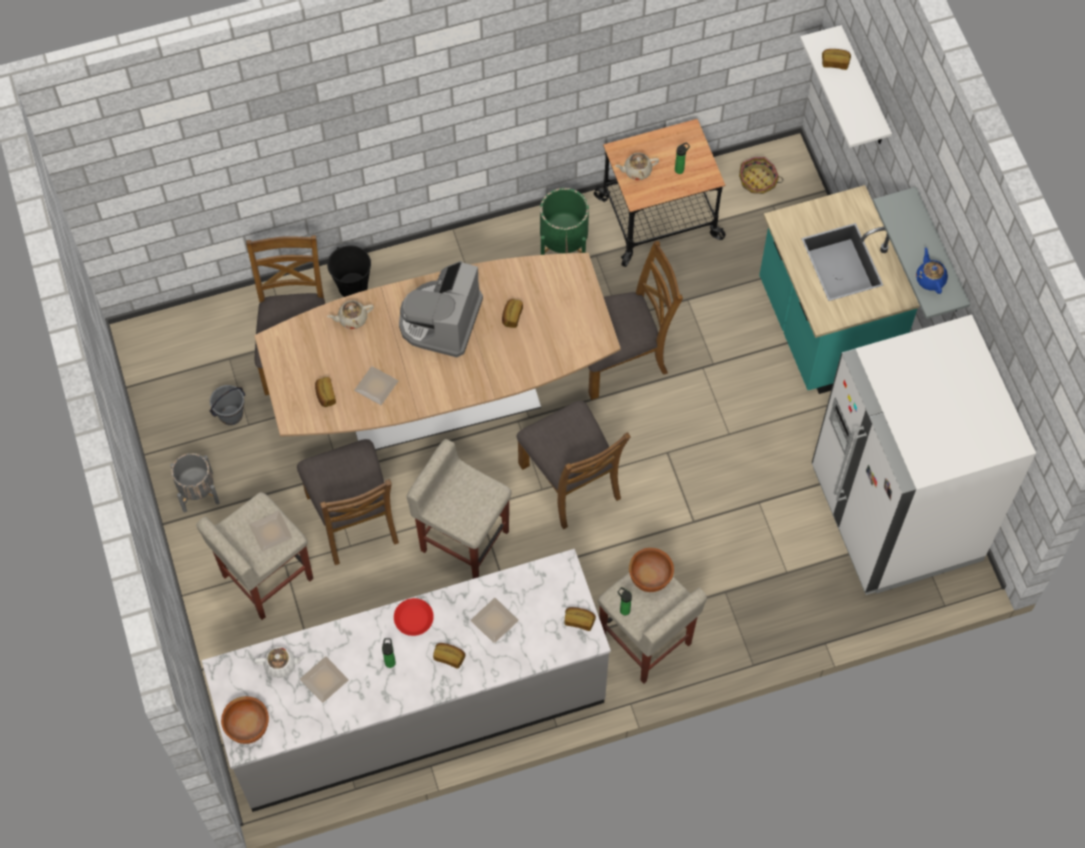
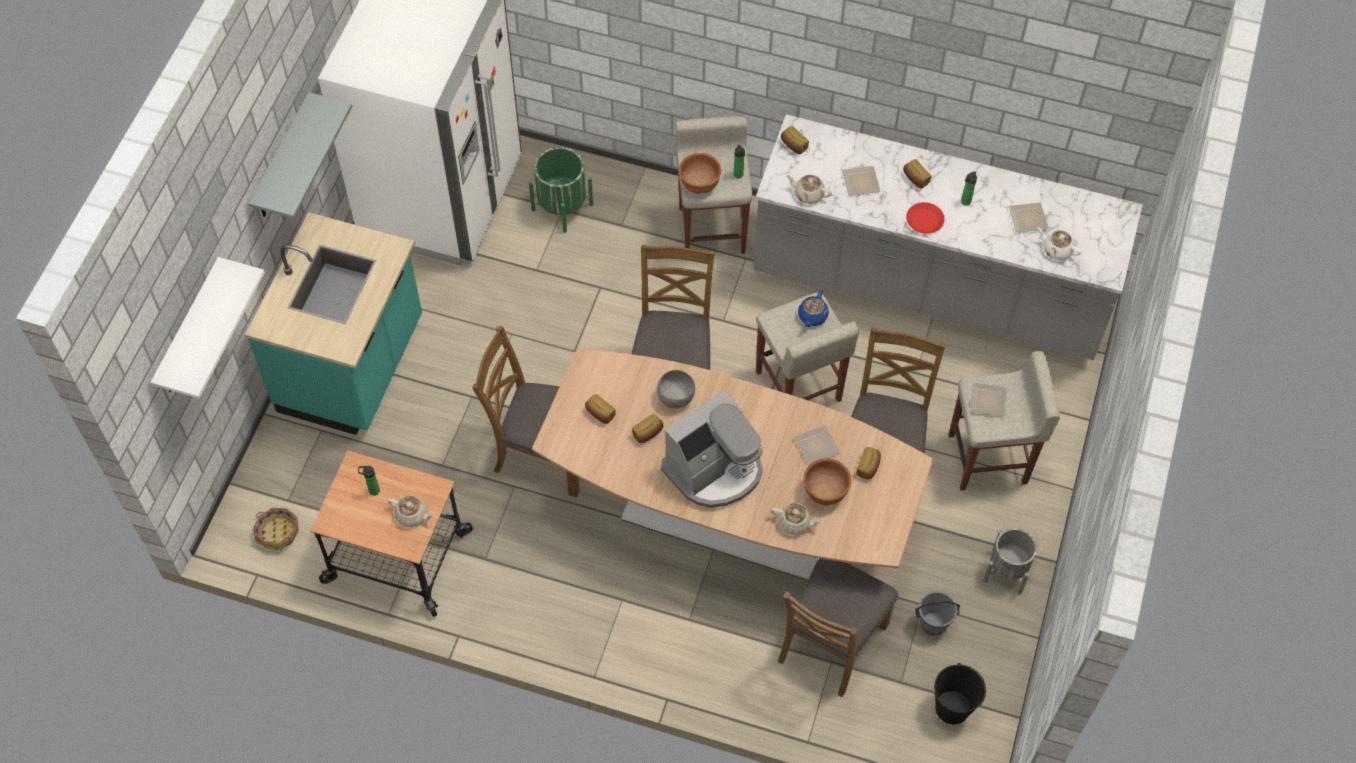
camera: 145 degrees left, 5 degrees down
brown bowl [221,696,269,744] -> brown bowl moved to [803,458,851,506]
black bucket [327,245,371,297] -> black bucket moved to [934,663,986,724]
green planter [540,188,589,255] -> green planter moved to [529,147,593,233]
bread [822,49,851,70] -> bread moved to [585,394,616,424]
blue teapot [916,247,948,294] -> blue teapot moved to [798,290,829,327]
none -> grey bowl [657,370,695,409]
none -> beige teapot [786,174,832,204]

